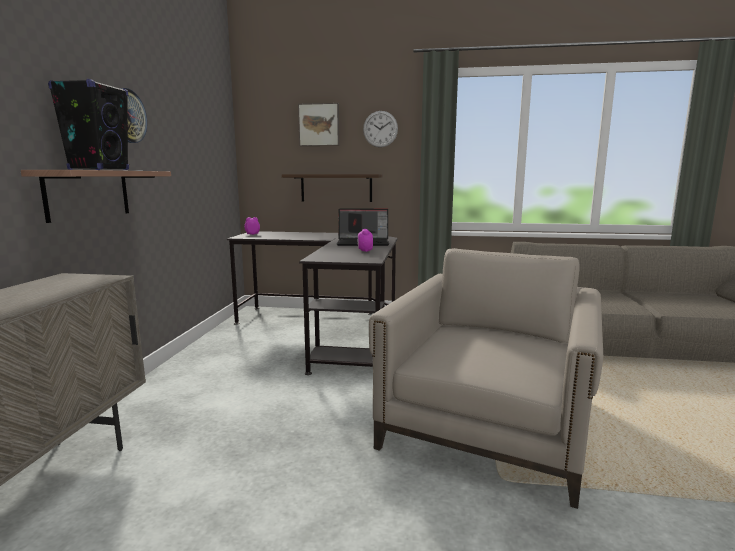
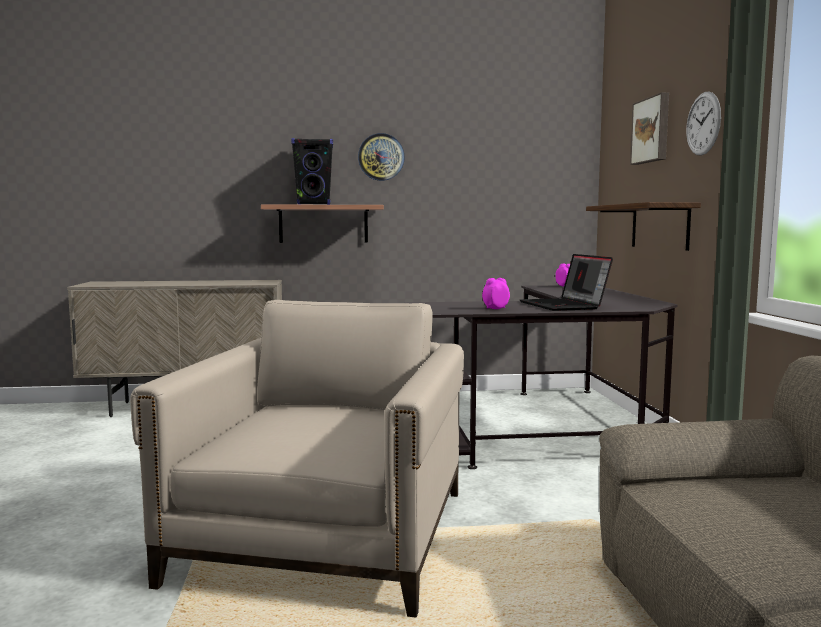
camera: 75 degrees right, 5 degrees down
beige armchair [369,248,603,509] -> beige armchair turned 90 degrees counterclockwise [130,300,464,618]

